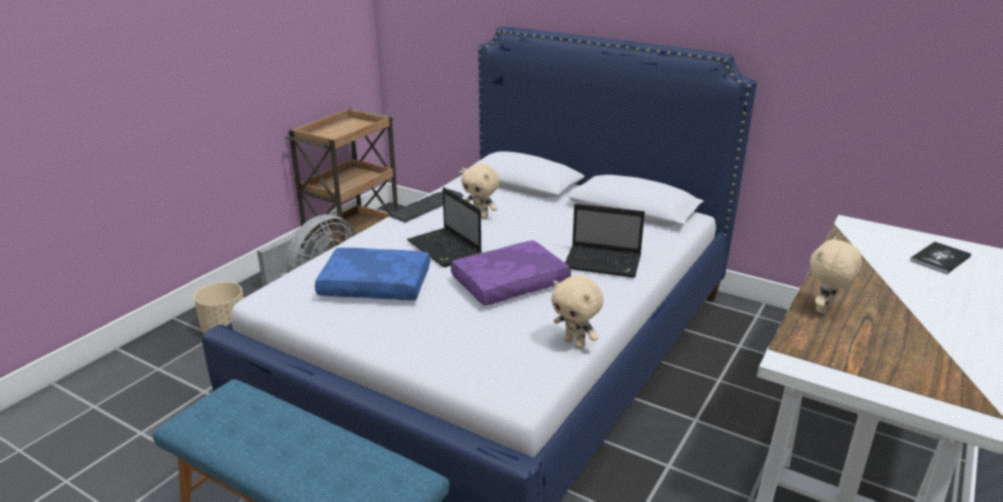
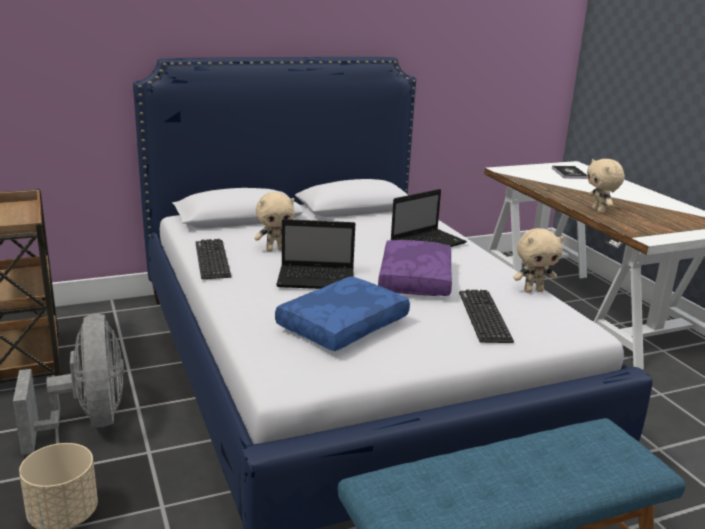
camera: 55 degrees left, 5 degrees down
none -> keyboard [459,290,514,343]

